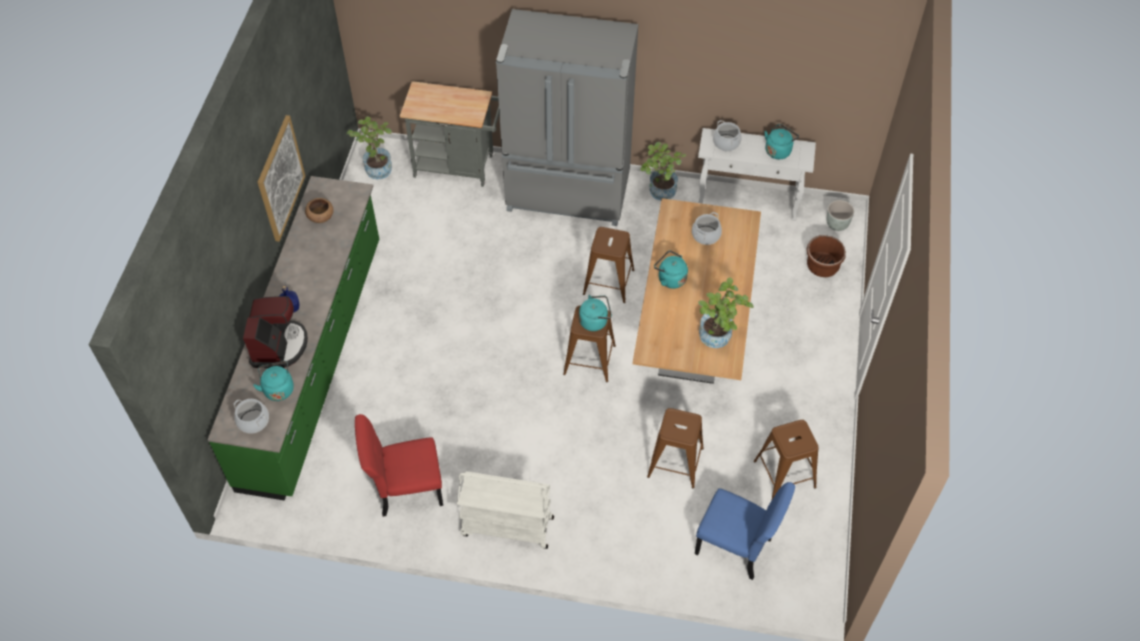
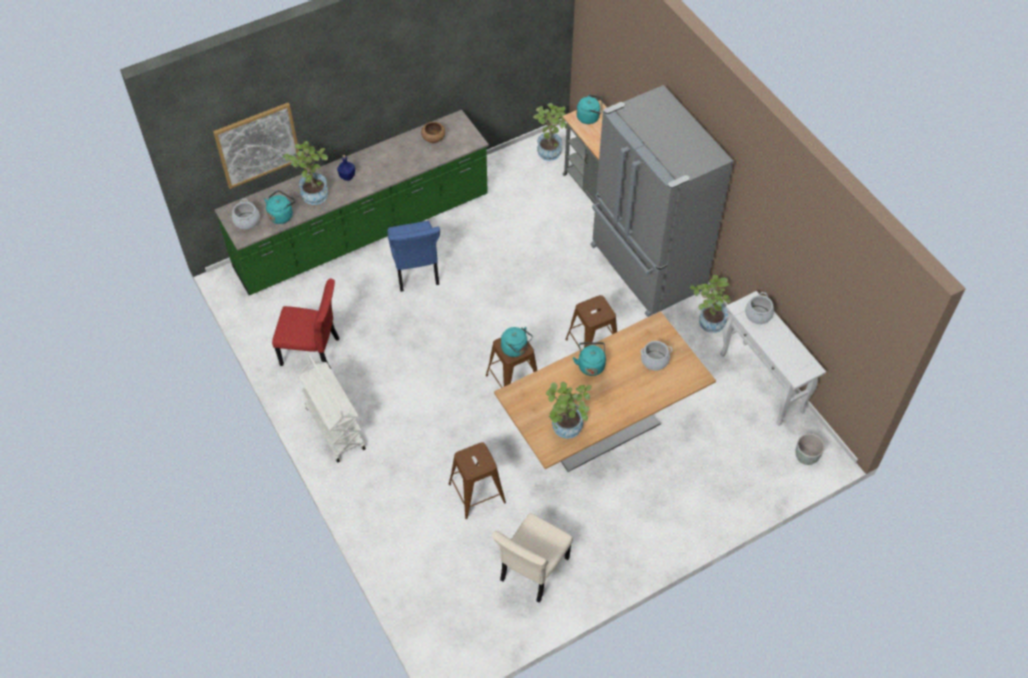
camera: 50 degrees right, 0 degrees up
coffee machine [243,296,308,368] -> potted plant [283,141,328,205]
picture [257,115,305,242] -> picture moved to [213,103,300,189]
red chair [355,414,443,517] -> red chair turned 150 degrees clockwise [272,279,339,369]
blue chair [695,482,795,580] -> blue chair moved to [387,221,440,292]
brown stool [754,420,819,499] -> beige chair [492,513,573,603]
turquoise kettle [764,124,799,159] -> turquoise kettle moved to [576,95,602,124]
brown planter [807,235,846,277] -> none

